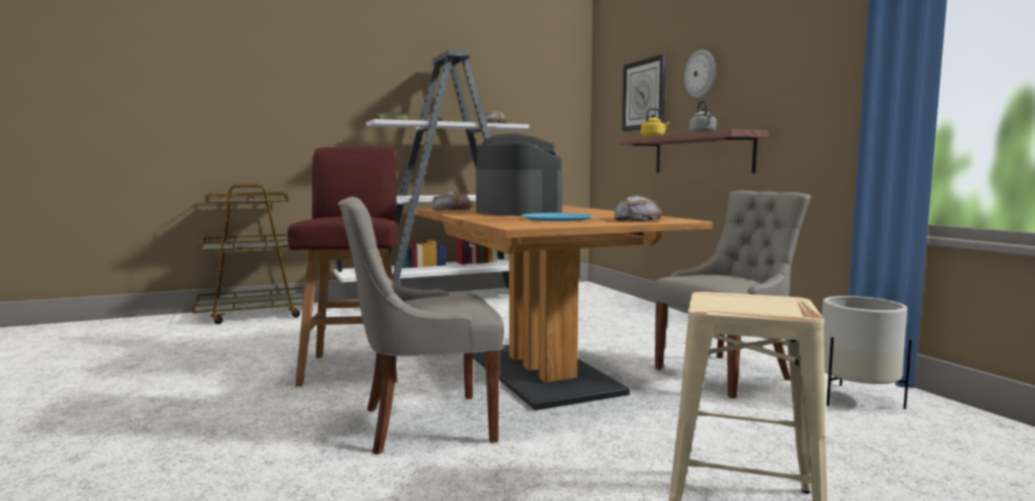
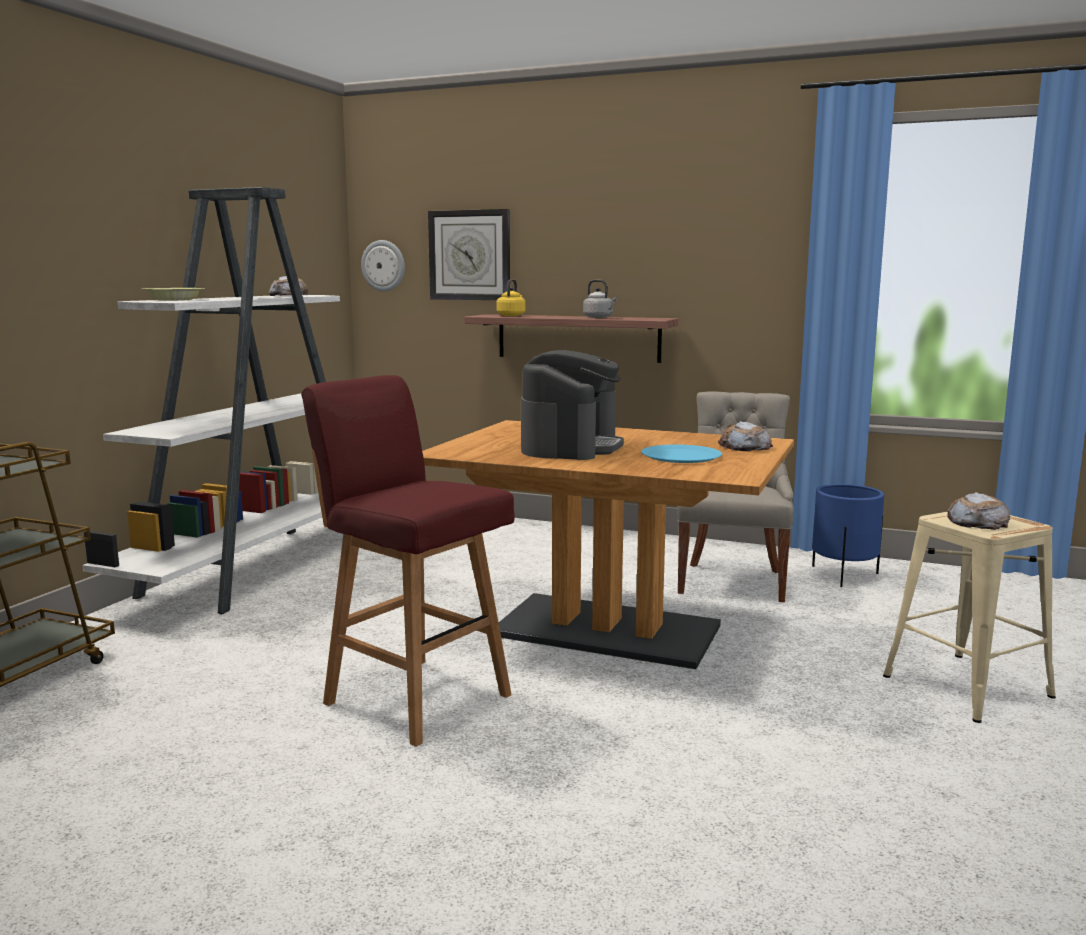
camera: 45 degrees left, 5 degrees up
grey chair [338,197,504,454] -> none
bread [433,191,471,210] -> bread moved to [947,492,1011,530]
coffee machine [476,133,563,216] -> coffee machine turned 90 degrees clockwise [521,350,624,460]
wall clock [684,50,715,98] -> wall clock moved to [361,240,405,292]
white planter [822,296,912,409] -> blue planter [812,484,884,587]

